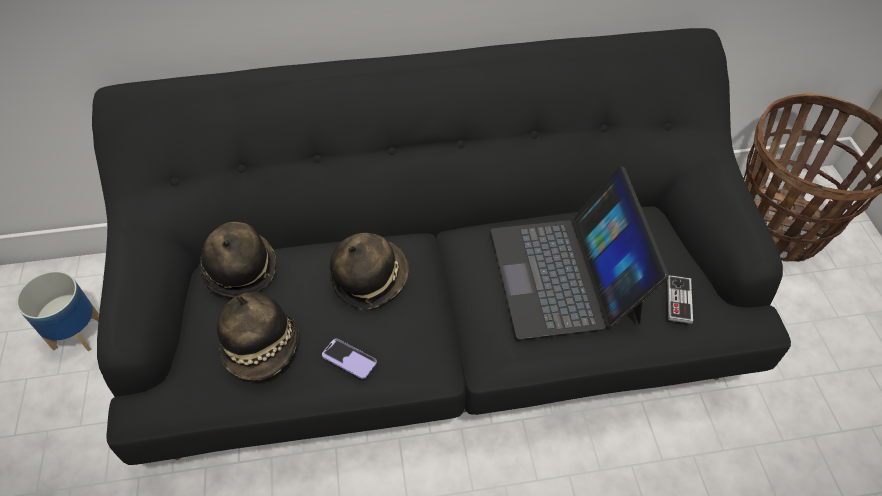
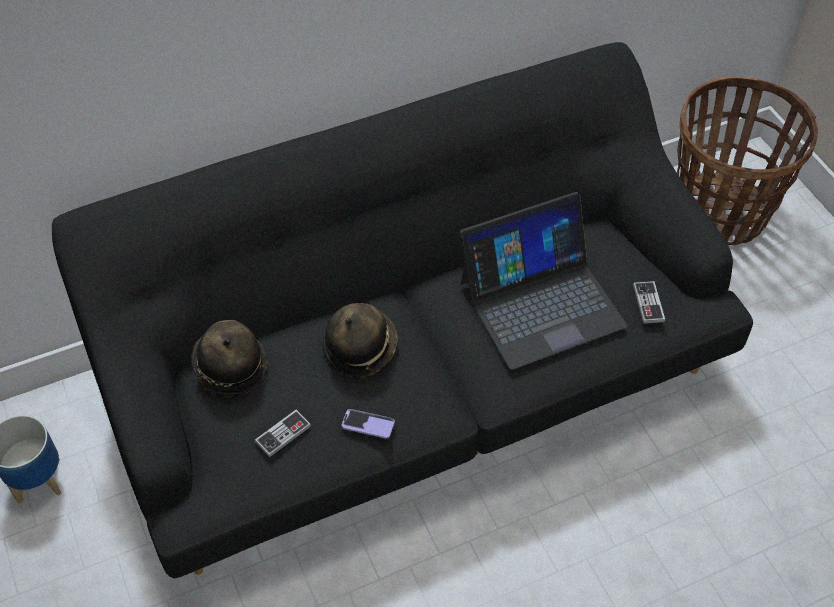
camera: 15 degrees left, 0 degrees up
hat [217,292,298,380] -> game controller [255,409,311,457]
laptop [491,166,669,340] -> laptop turned 90 degrees counterclockwise [460,192,628,370]

